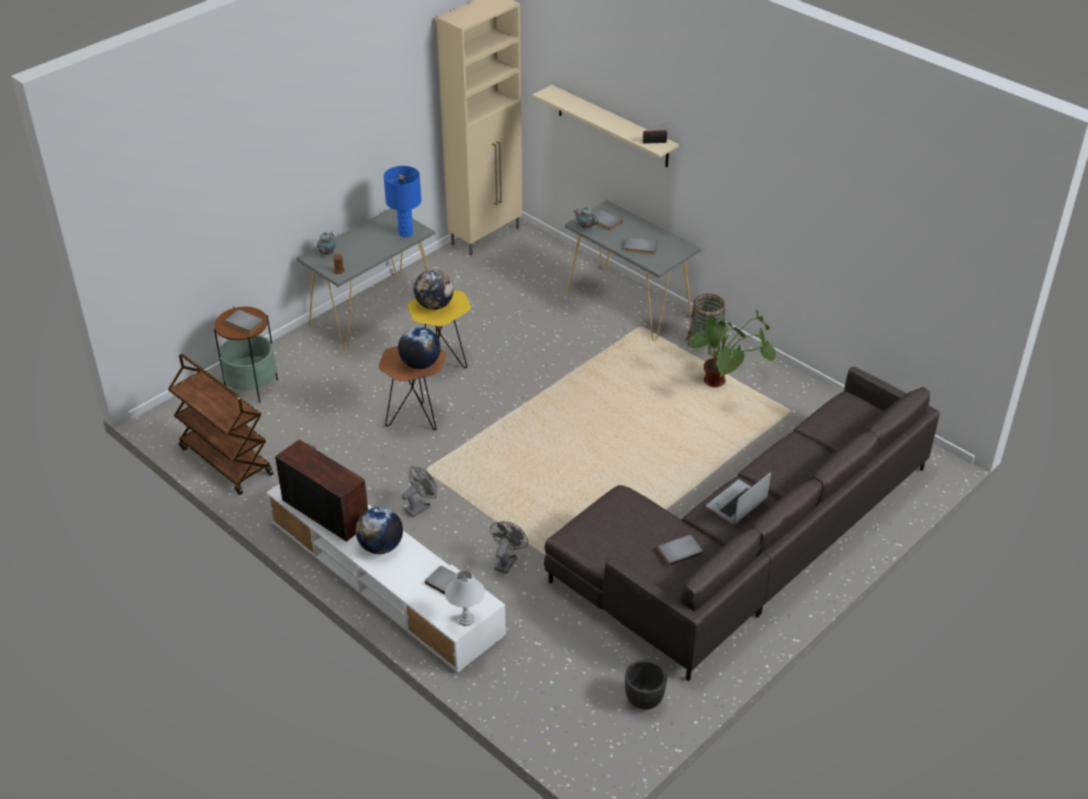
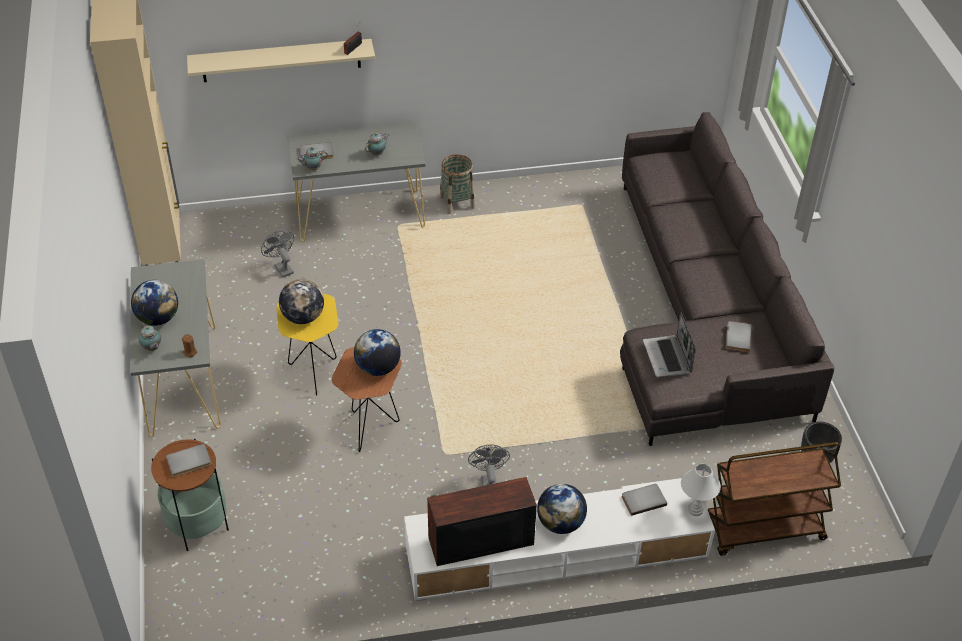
camera: 55 degrees left, 5 degrees up
brown cart [168,354,273,495] -> brown cart moved to [708,442,841,556]
blue table lamp [383,166,421,237] -> none
grey fan [490,521,528,574] -> grey fan moved to [261,231,294,277]
grey book [624,237,658,255] -> teapot [365,133,389,156]
potted plant [685,310,776,387] -> none
laptop [706,472,771,525] -> laptop moved to [643,312,696,377]
none -> globe [131,280,178,326]

